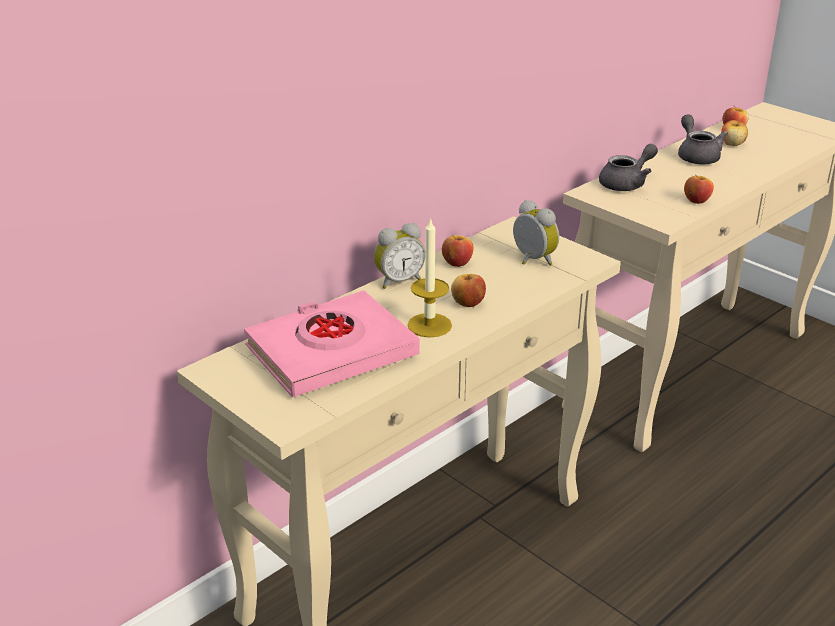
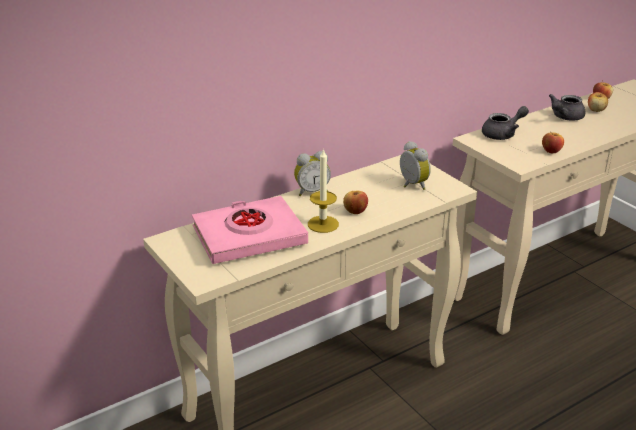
camera: 10 degrees right, 0 degrees up
apple [442,235,474,267] -> none
grey teapot [678,115,728,165] -> grey teapot turned 135 degrees counterclockwise [549,94,586,121]

